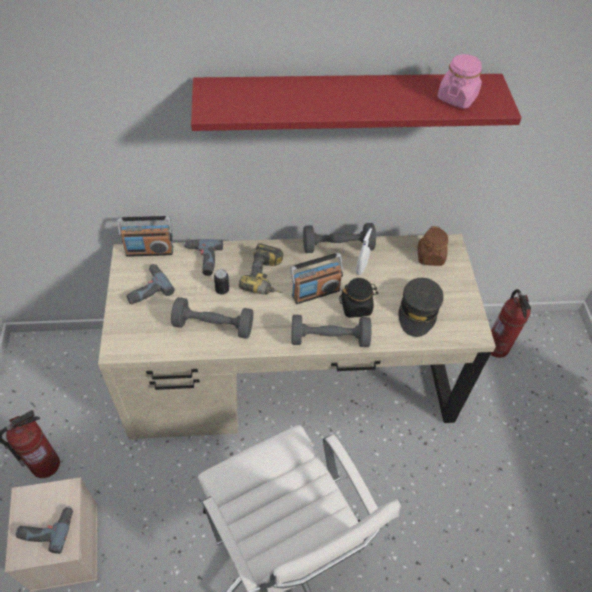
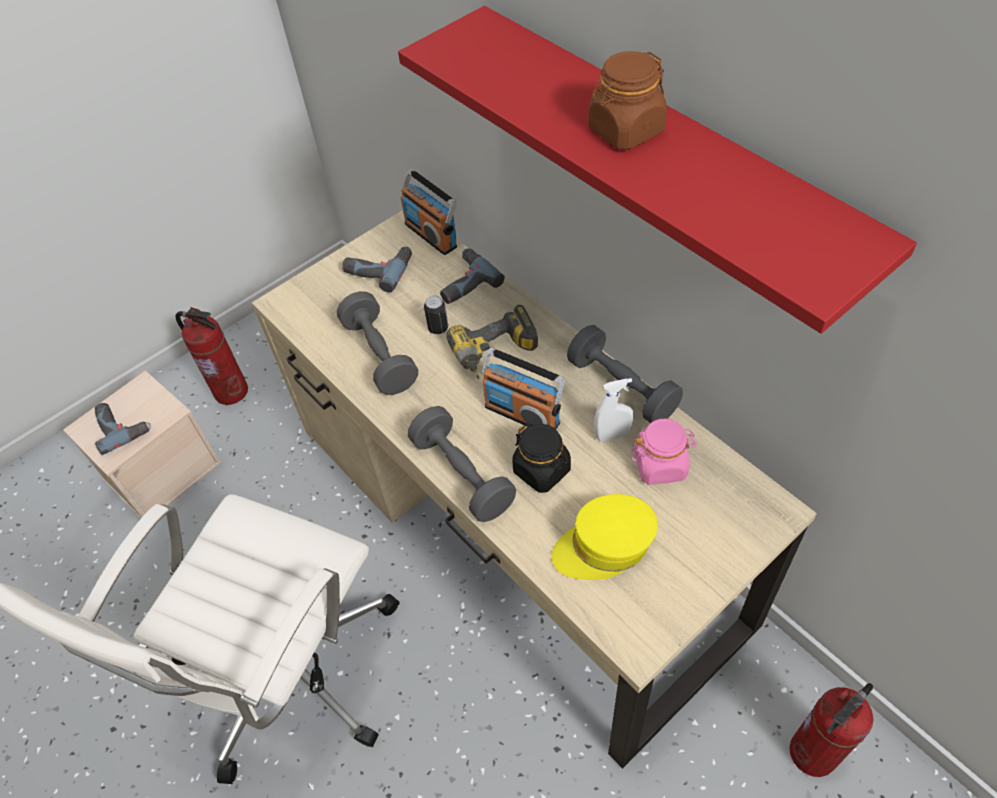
camera: 60 degrees right, 0 degrees up
grey cap [398,278,444,337] -> yellow cap [551,494,658,580]
brown jar [417,226,448,266] -> brown jar moved to [589,51,667,150]
pink jar [437,54,482,108] -> pink jar moved to [631,419,697,485]

